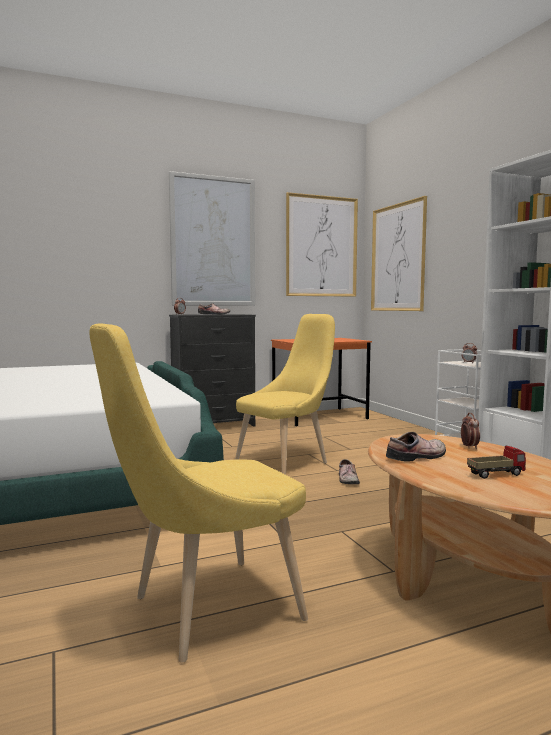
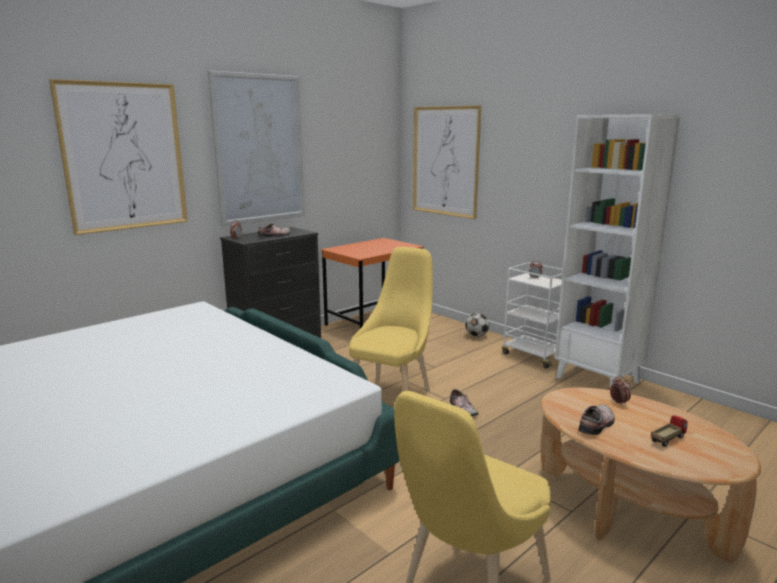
camera: 20 degrees left, 10 degrees up
picture [286,192,358,297] -> picture moved to [49,79,188,235]
none -> football [465,313,489,337]

